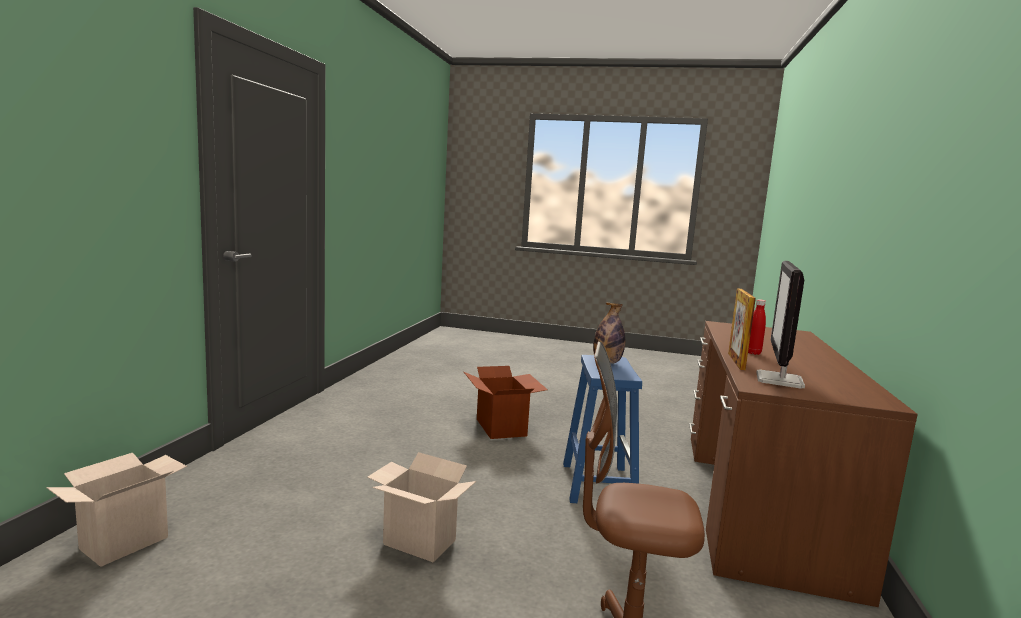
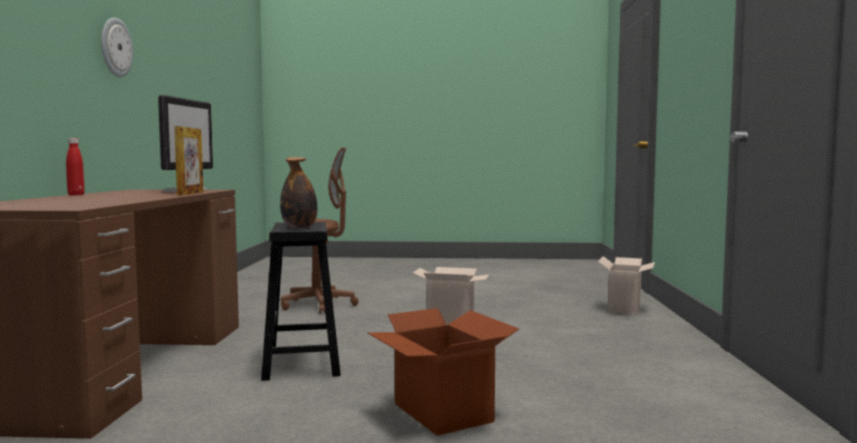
camera: 170 degrees right, 5 degrees down
blue stool [563,355,642,503] -> black stool [261,222,341,381]
red bottle [748,299,766,355] -> red bottle moved to [66,138,85,195]
none -> wall clock [101,17,133,78]

